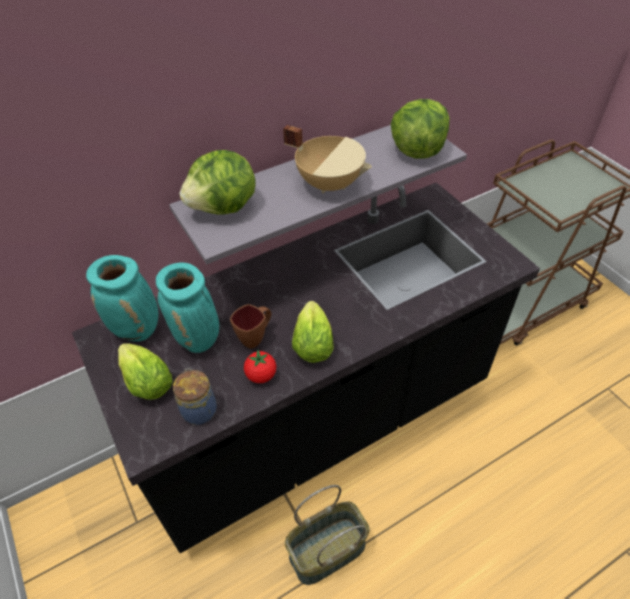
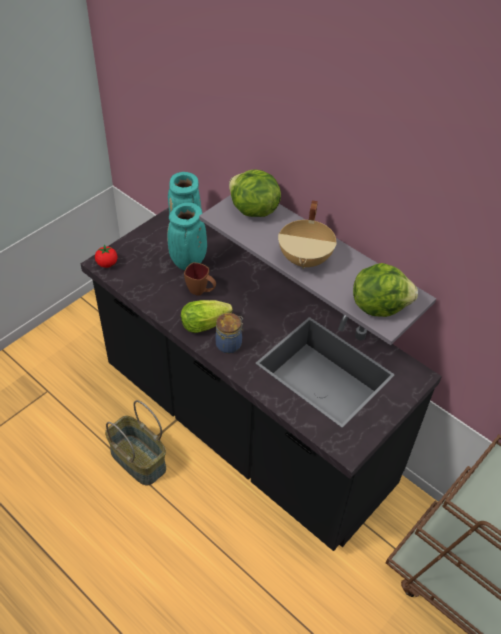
camera: 70 degrees right, 0 degrees up
lettuce [118,343,173,400] -> none
jar [173,368,217,425] -> jar moved to [215,313,243,354]
tomato [244,350,276,383] -> tomato moved to [95,245,118,268]

